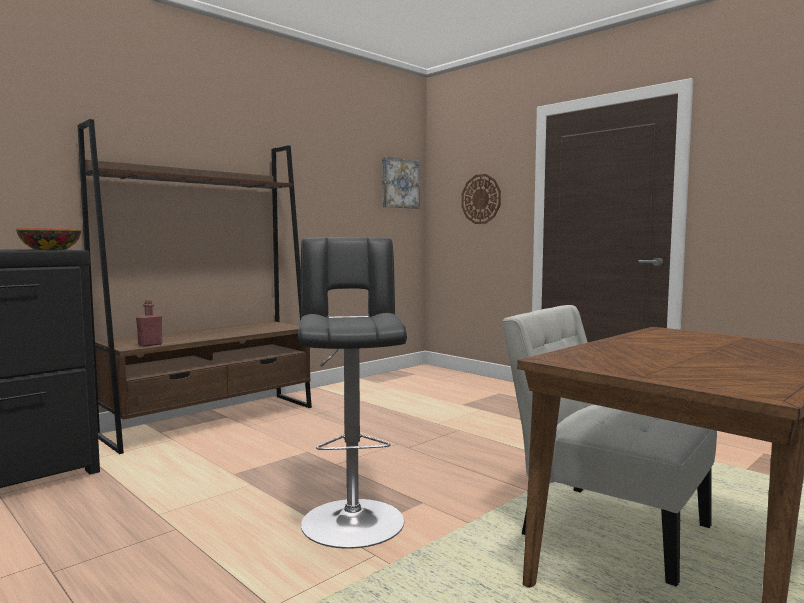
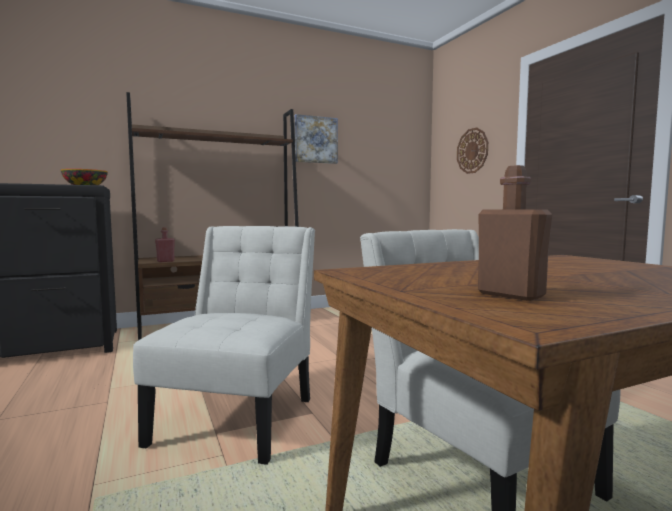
camera: 20 degrees right, 0 degrees up
black stool [298,237,407,549] -> white chair [133,226,315,465]
picture [382,157,420,209] -> picture moved to [294,114,338,164]
none -> brown bottle [478,165,552,301]

